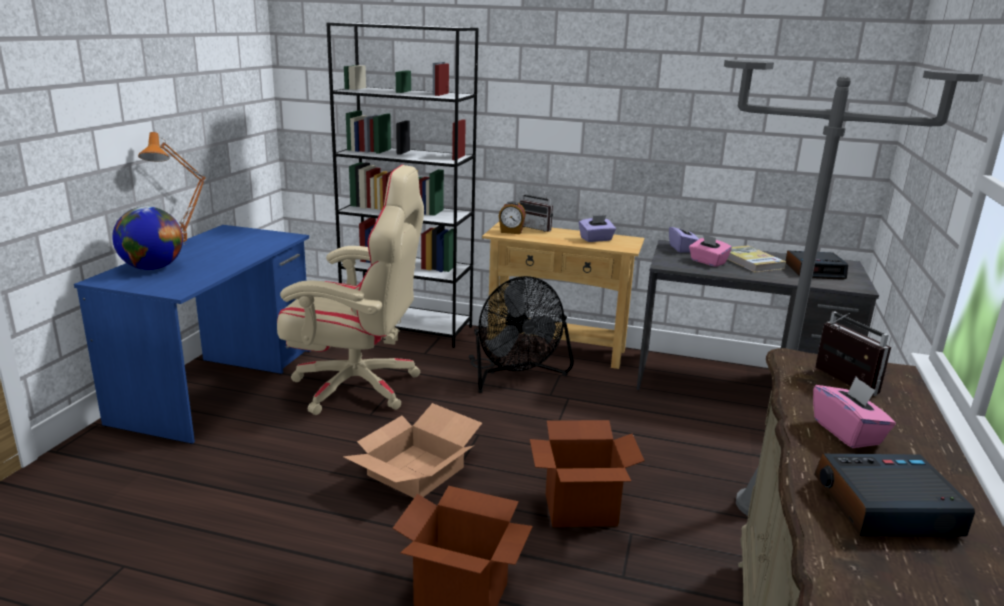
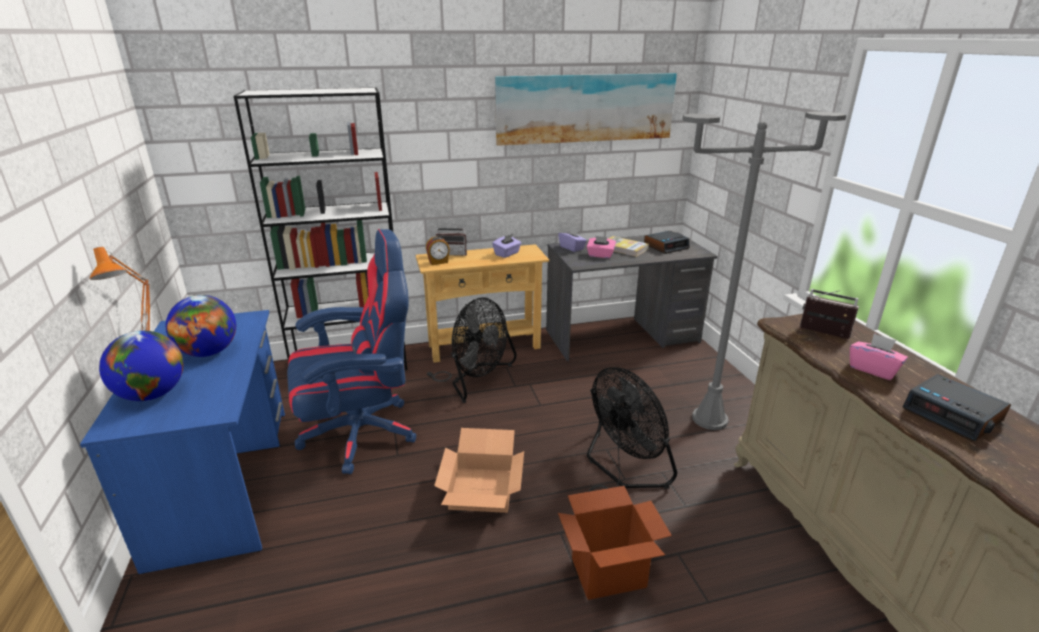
camera: 30 degrees left, 5 degrees up
beige office chair [277,165,424,415] -> blue office chair [287,229,416,474]
cardboard box [530,420,645,527] -> black fan [587,367,677,492]
alarm clock [814,454,975,537] -> alarm clock turned 90 degrees counterclockwise [903,374,1011,441]
none -> globe [166,295,236,357]
none -> picture [495,73,677,146]

